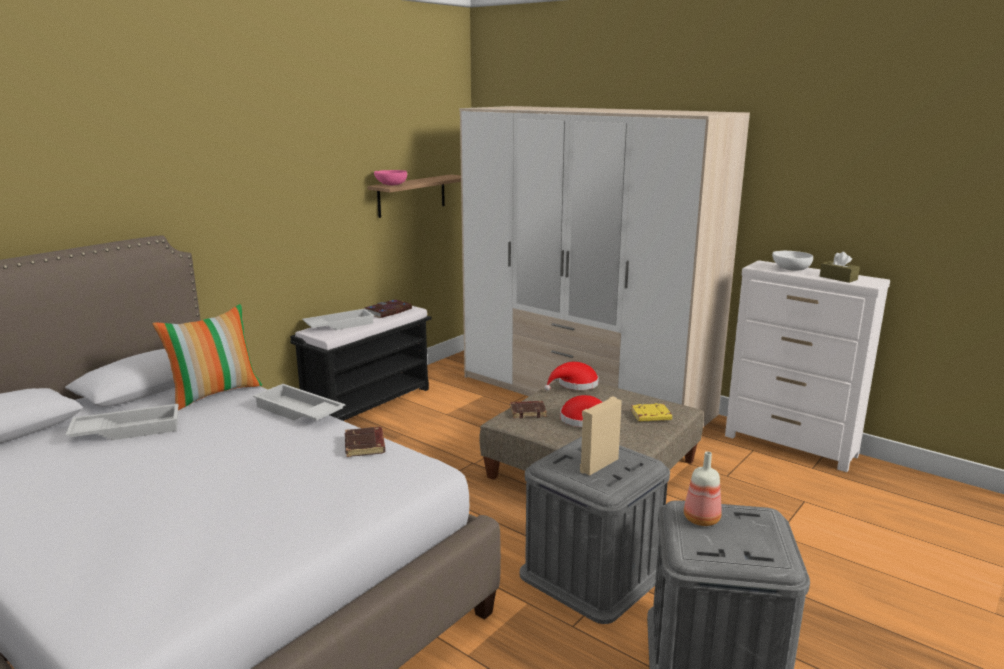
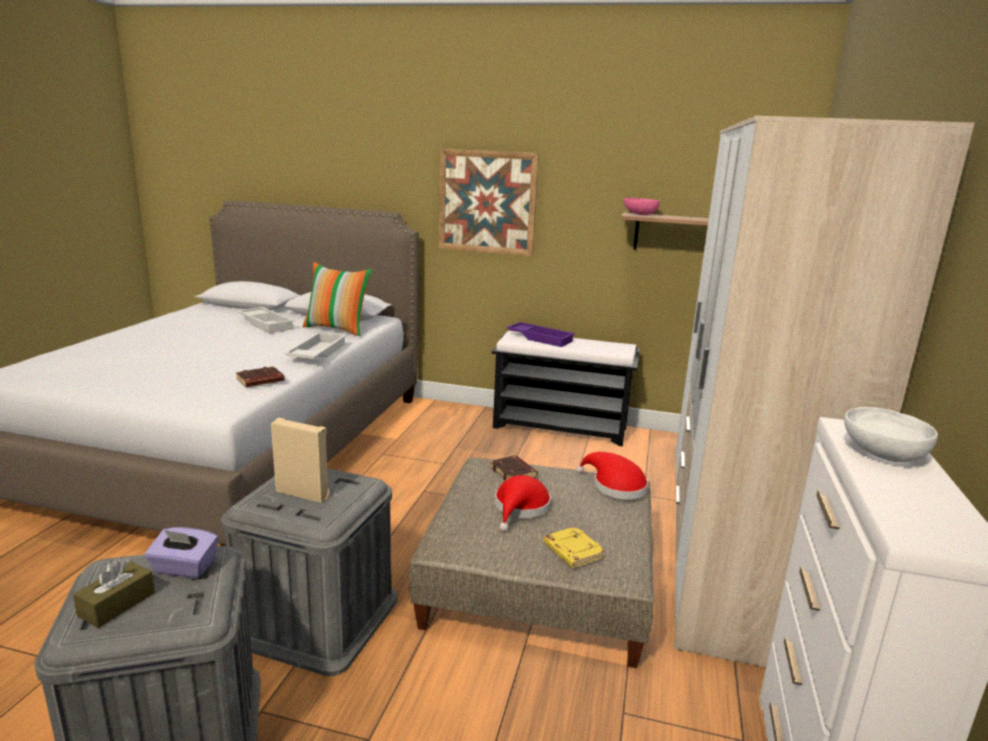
camera: 65 degrees right, 0 degrees up
white tray [302,309,375,330] -> purple tray [506,322,575,347]
book [364,300,412,318] -> none
bottle [684,451,722,526] -> purple tissue box [145,527,218,578]
brown tissue box [820,252,860,283] -> brown tissue box moved to [73,558,155,628]
none -> picture [439,149,539,256]

